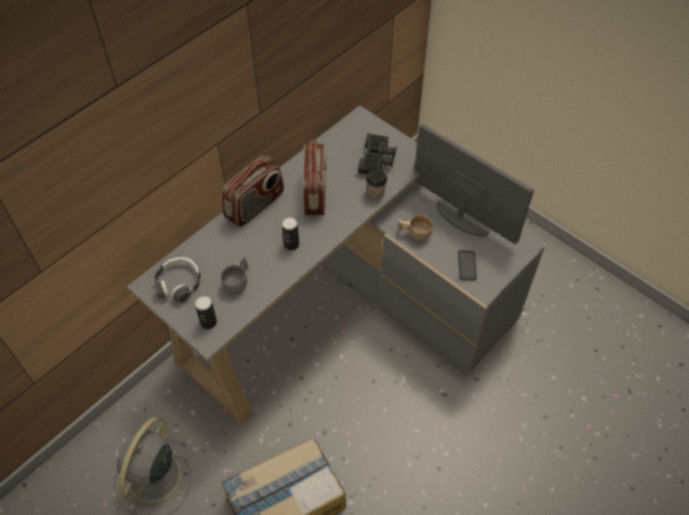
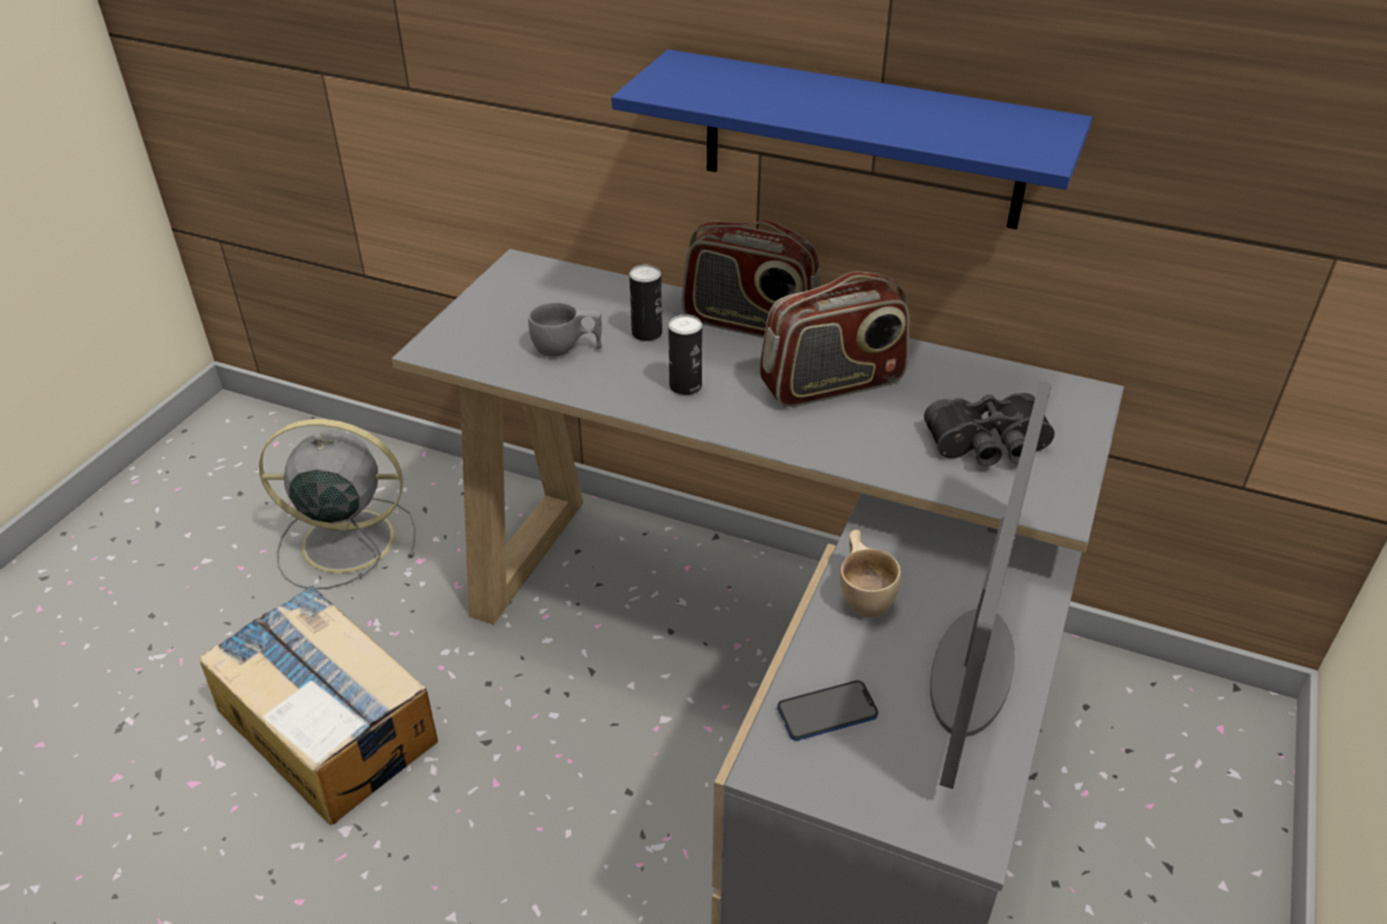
camera: 70 degrees right, 15 degrees down
headphones [154,256,201,302] -> none
can [195,296,217,329] -> can moved to [629,264,662,341]
cup [366,169,388,200] -> none
none -> blue shelf [612,49,1092,229]

